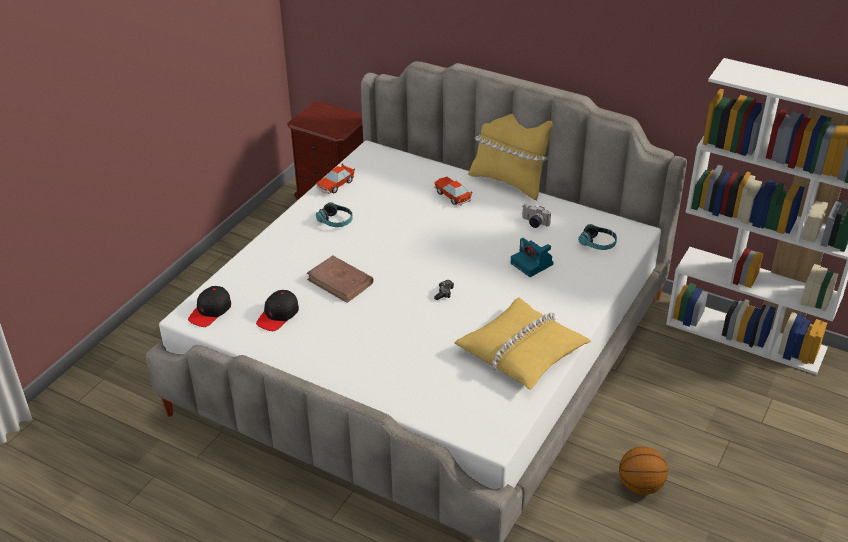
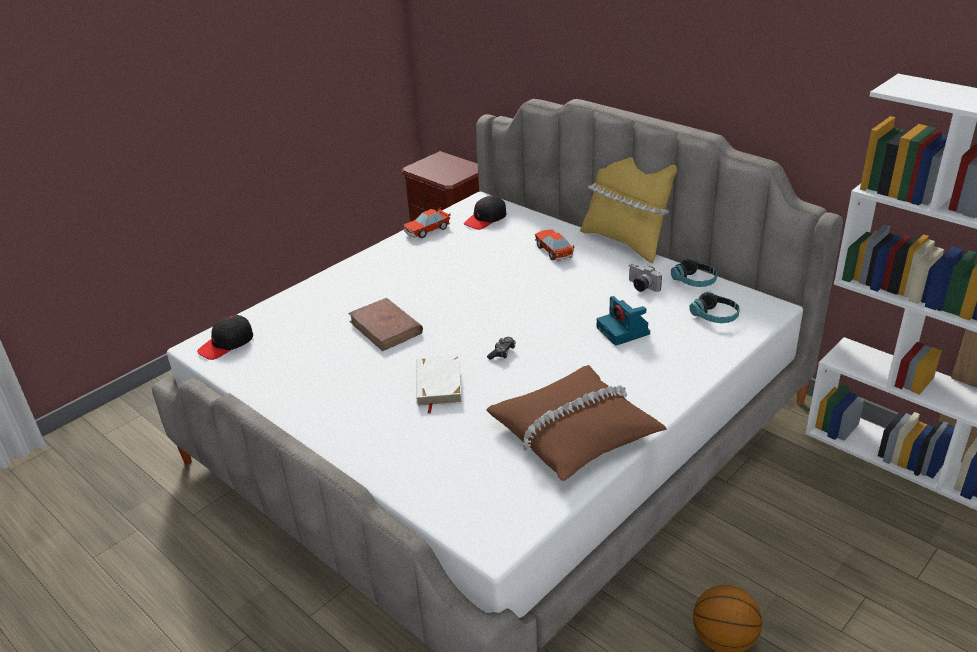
camera: 15 degrees right, 5 degrees down
black cap [256,290,299,331] -> black cap moved to [464,196,507,230]
headphones [316,202,353,227] -> headphones moved to [671,258,717,287]
yellow pillow [455,297,591,389] -> brown pillow [486,365,667,481]
none -> white book [416,355,462,414]

